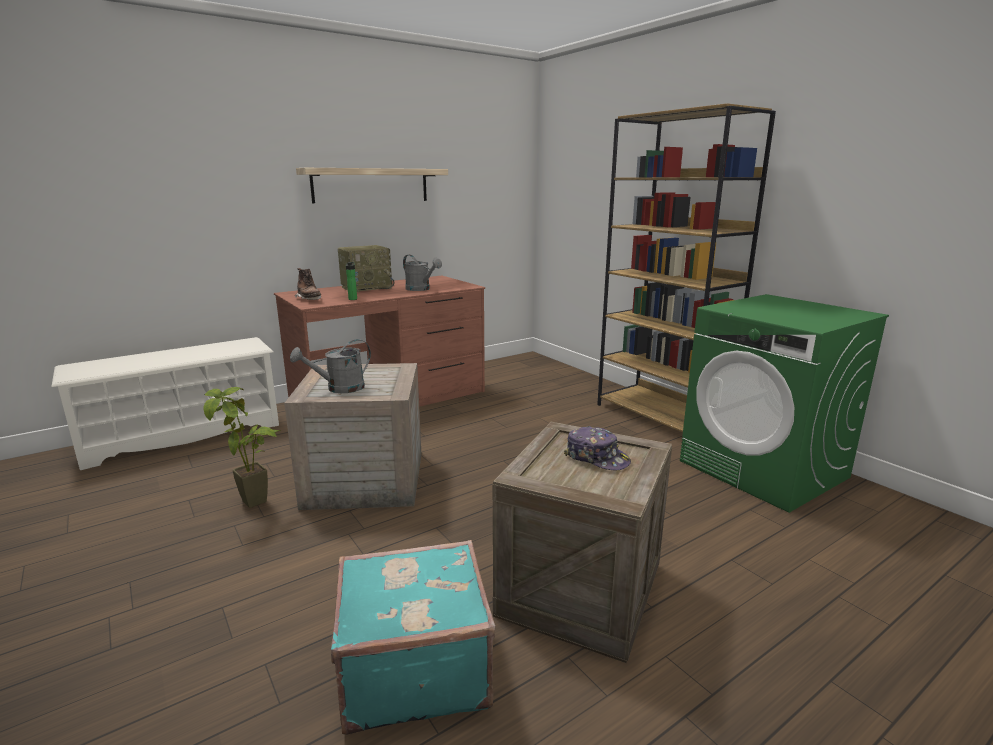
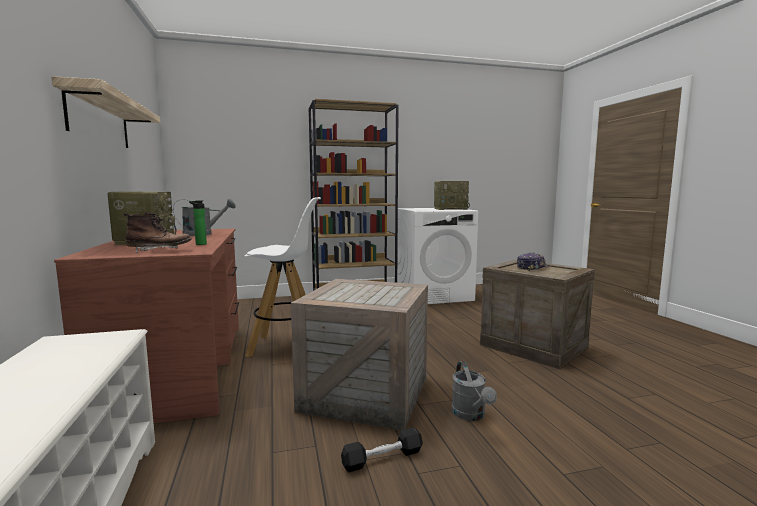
camera: 70 degrees left, 10 degrees down
potted plant [203,387,281,508] -> black dumbbell [341,428,423,472]
grey watering can [290,339,371,393] -> grey watering can moved to [451,361,497,421]
turquoise suitcase [331,540,495,735] -> none
green washing machine [680,294,889,513] -> white washing machine [397,208,478,304]
none -> white stool [245,197,321,357]
none -> radio [434,181,470,210]

